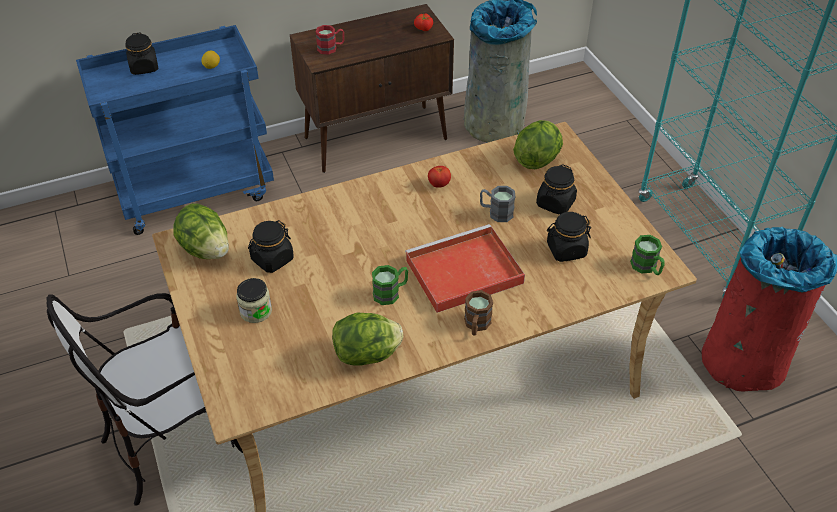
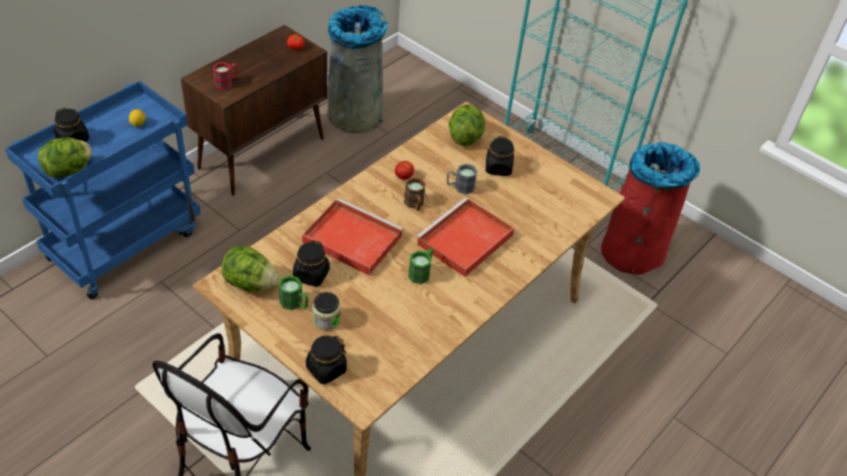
camera: 30 degrees left, 0 degrees up
lettuce [332,312,403,366] -> lettuce moved to [38,138,92,178]
brown mug [464,290,493,335] -> brown mug moved to [404,177,426,211]
black jar [547,212,591,262] -> black jar moved to [306,336,347,384]
green mug [630,235,665,275] -> green mug moved to [278,275,308,310]
none -> red tray [302,198,403,275]

